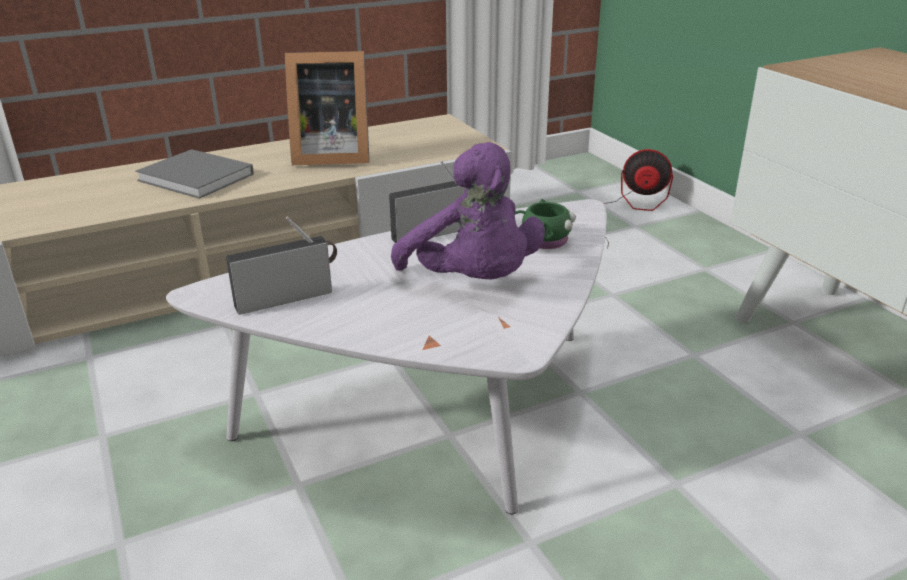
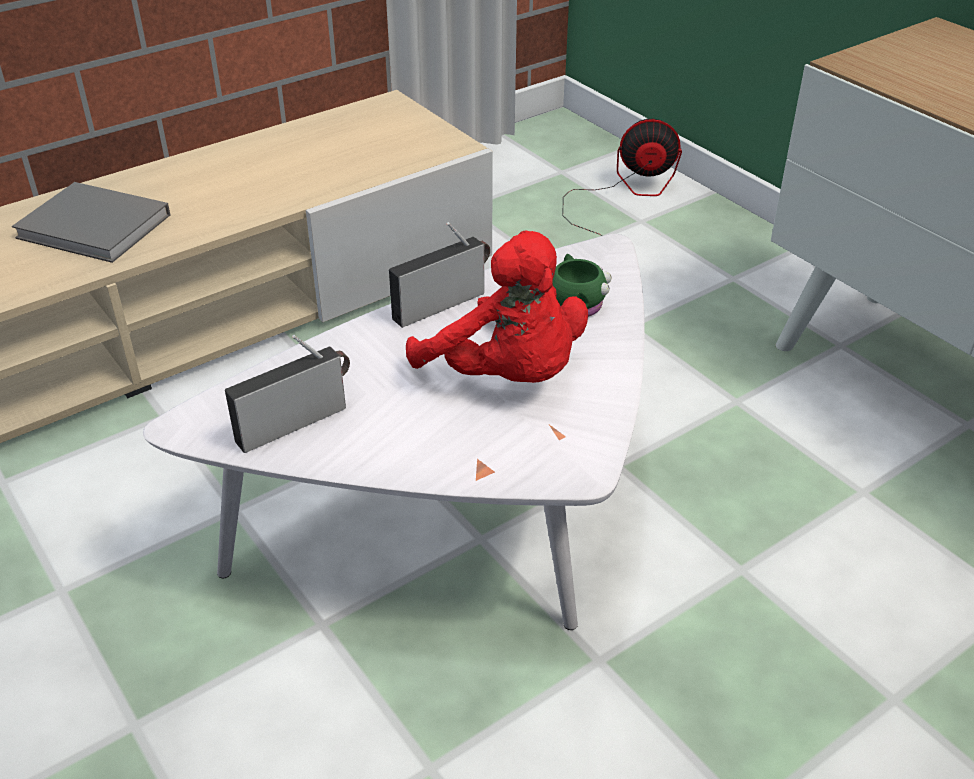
camera: 10 degrees left, 10 degrees up
picture frame [285,51,370,165] -> none
purple plush toy [391,142,545,280] -> red plush toy [406,231,588,383]

